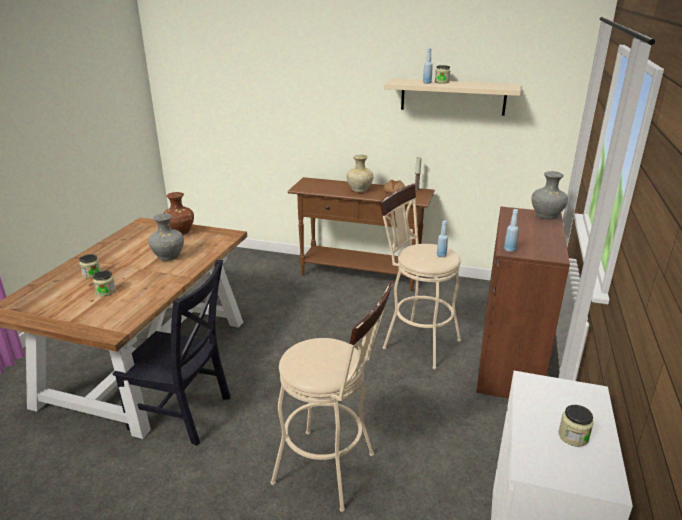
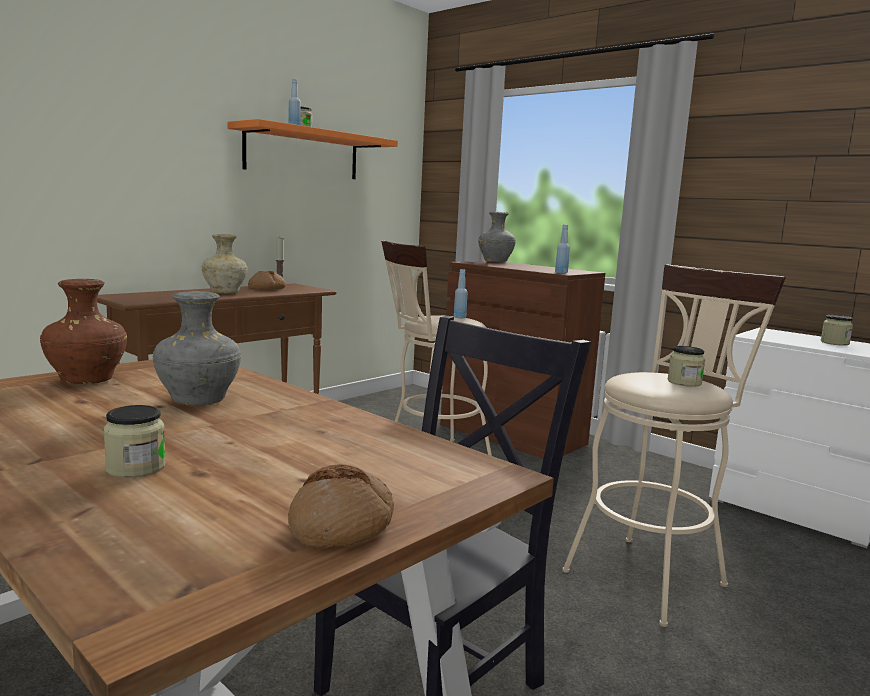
camera: 65 degrees left, 15 degrees down
jar [93,271,116,296] -> jar moved to [668,346,705,387]
beige shelf [384,78,521,116] -> orange shelf [227,119,398,179]
none -> bread [288,464,394,547]

